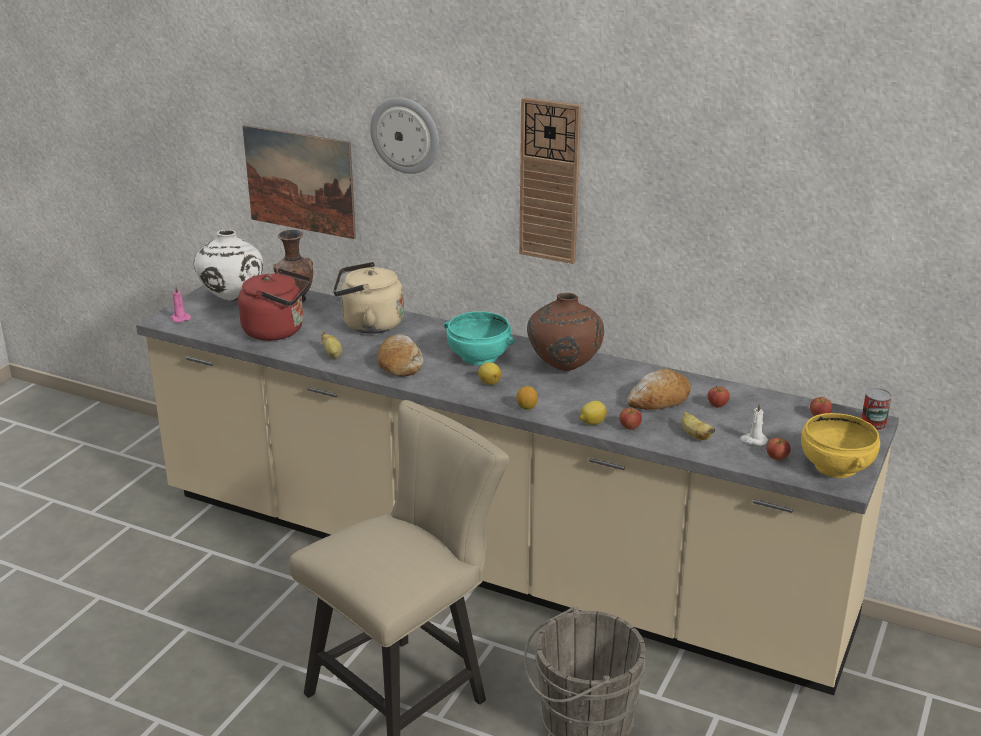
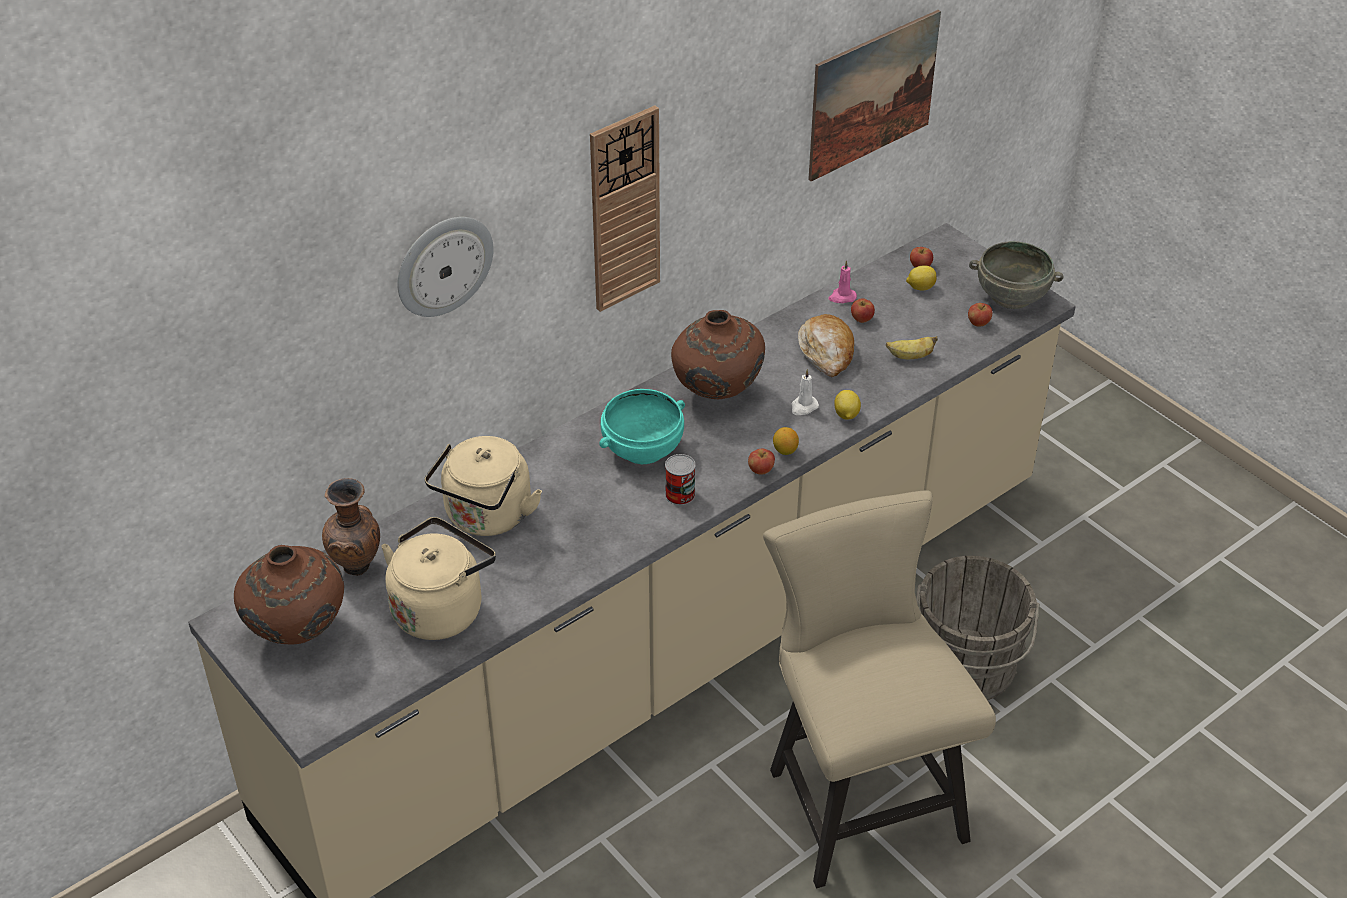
camera: 65 degrees left, 15 degrees up
pink candle [170,286,191,323] -> pink candle moved to [829,260,857,303]
white vase [194,230,263,301] -> brown vase [234,545,344,644]
red kettle [238,268,311,341] -> beige kettle [381,517,496,640]
picture [243,125,356,239] -> picture moved to [808,10,941,181]
banana [321,332,342,359] -> none
bread [377,334,423,377] -> none
lemon [478,362,501,385] -> lemon moved to [906,265,936,290]
apple [619,408,642,430] -> apple moved to [748,449,775,474]
white candle [740,402,768,446] -> white candle moved to [792,369,819,415]
yellow bowl [801,413,880,478] -> grey bowl [969,241,1064,309]
can [861,388,892,431] -> can moved to [665,454,696,505]

